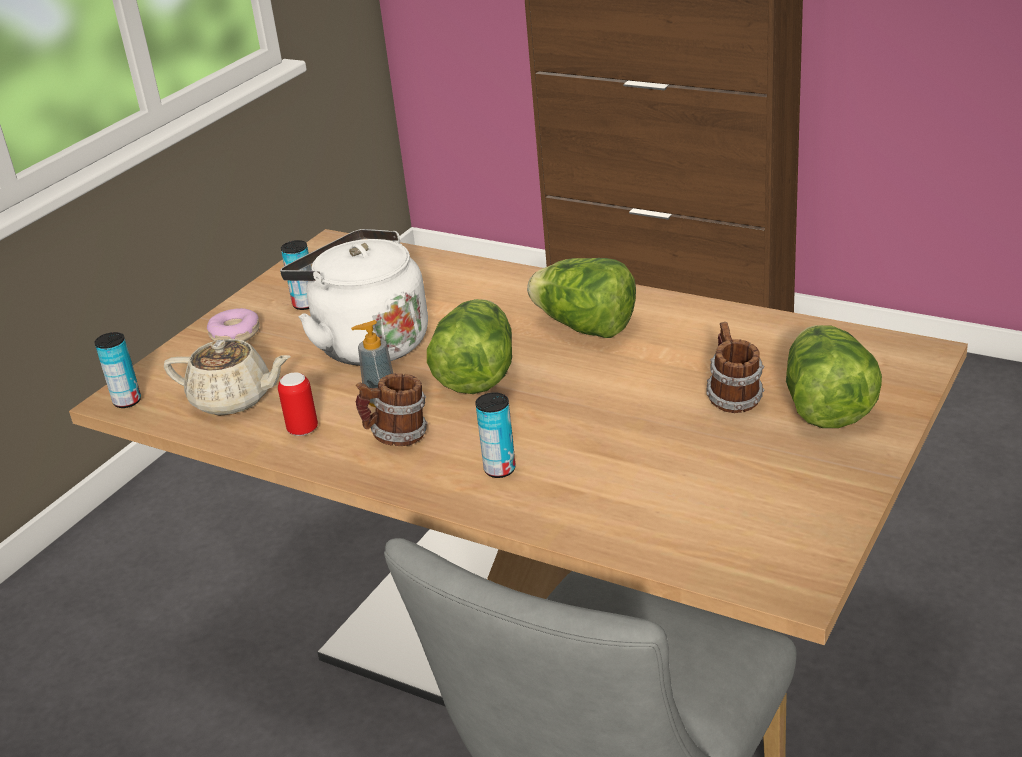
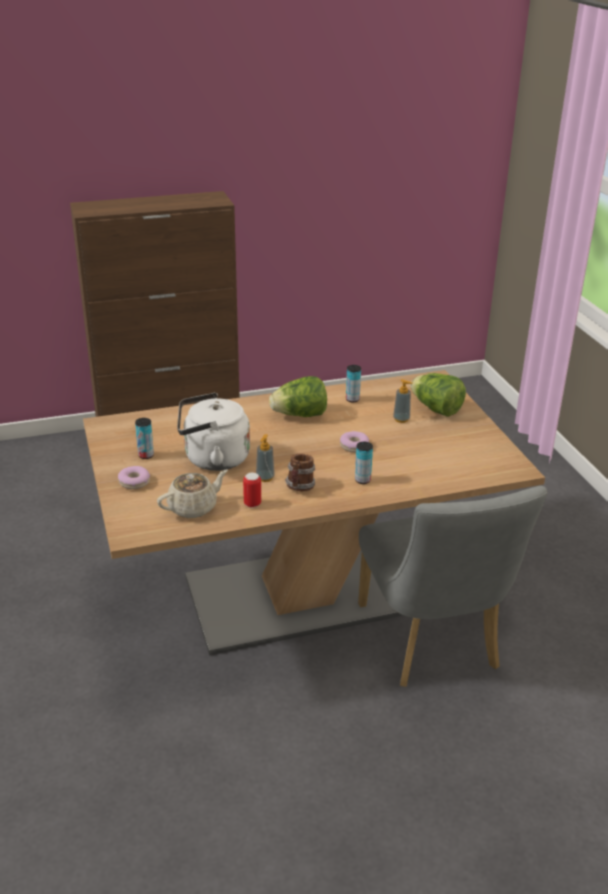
camera: 50 degrees left, 0 degrees up
can [95,332,141,408] -> can moved to [346,365,361,402]
lettuce [427,299,512,394] -> none
mug [706,322,764,413] -> soap dispenser [393,379,413,423]
none -> donut [340,431,369,452]

